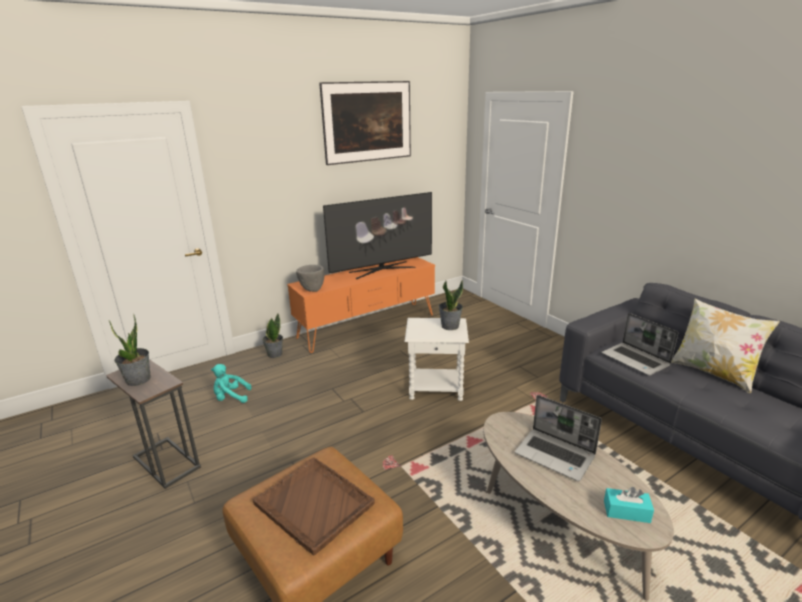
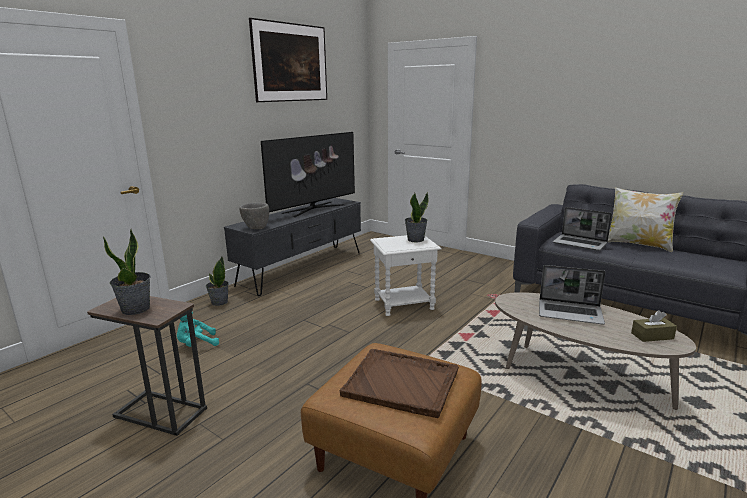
camera: 20 degrees left, 5 degrees down
orange tv stand [287,257,435,353] -> grey tv stand [224,198,361,296]
turquoise tissue box [604,487,654,523] -> brown tissue box [631,310,677,342]

